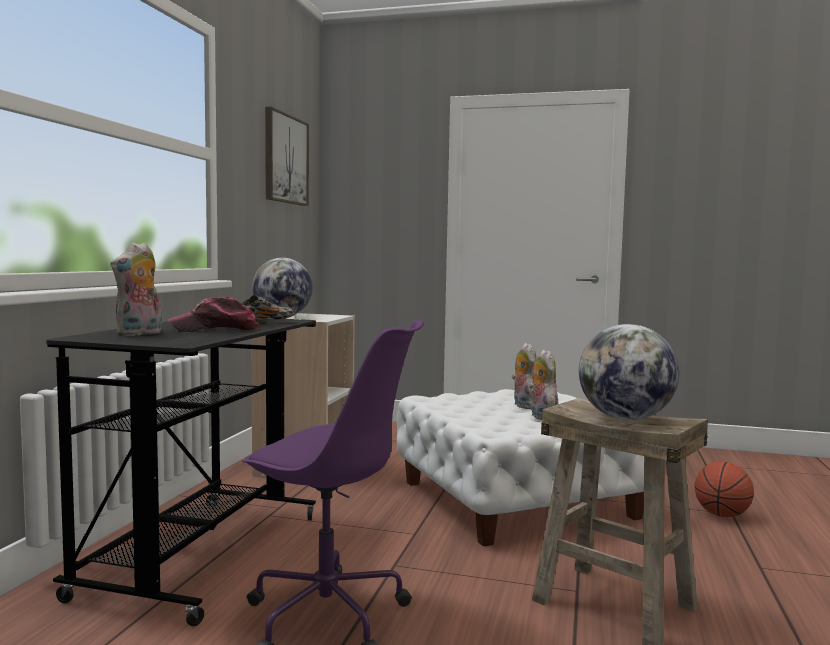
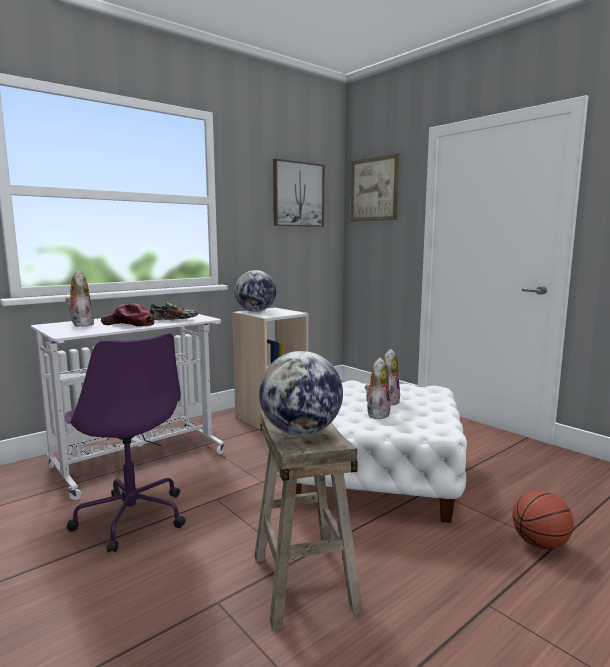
camera: 35 degrees right, 5 degrees up
black desk [46,319,316,626] -> white desk [31,314,224,500]
plush toy [110,242,162,336] -> plush toy turned 90 degrees clockwise [66,270,95,327]
none -> picture [351,153,399,222]

